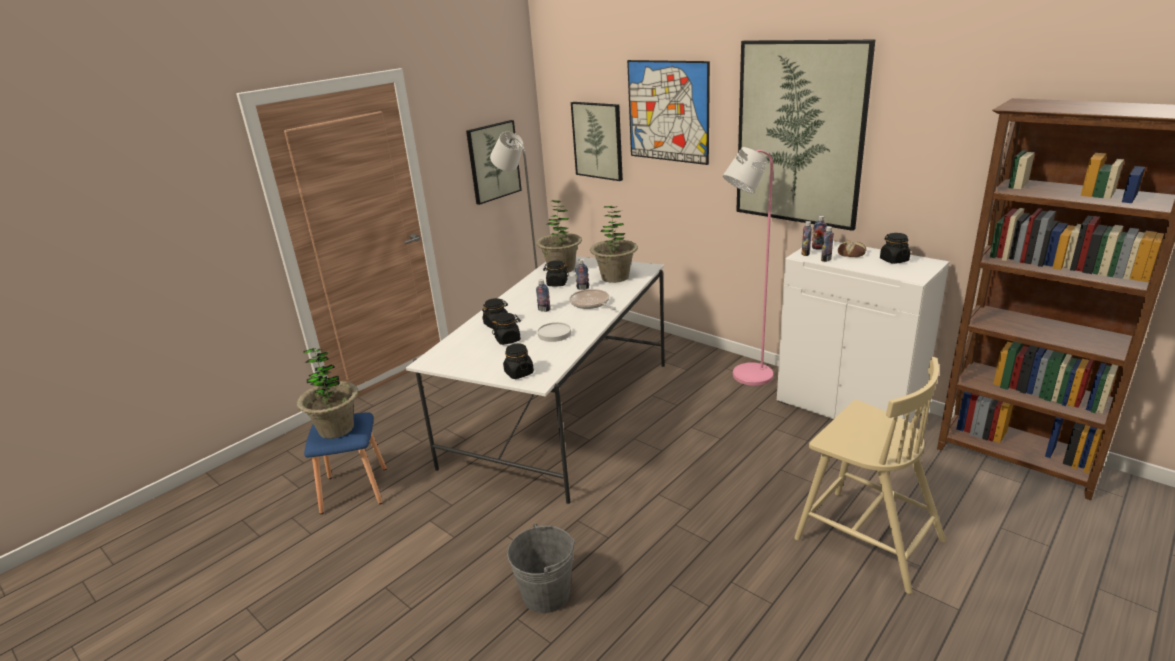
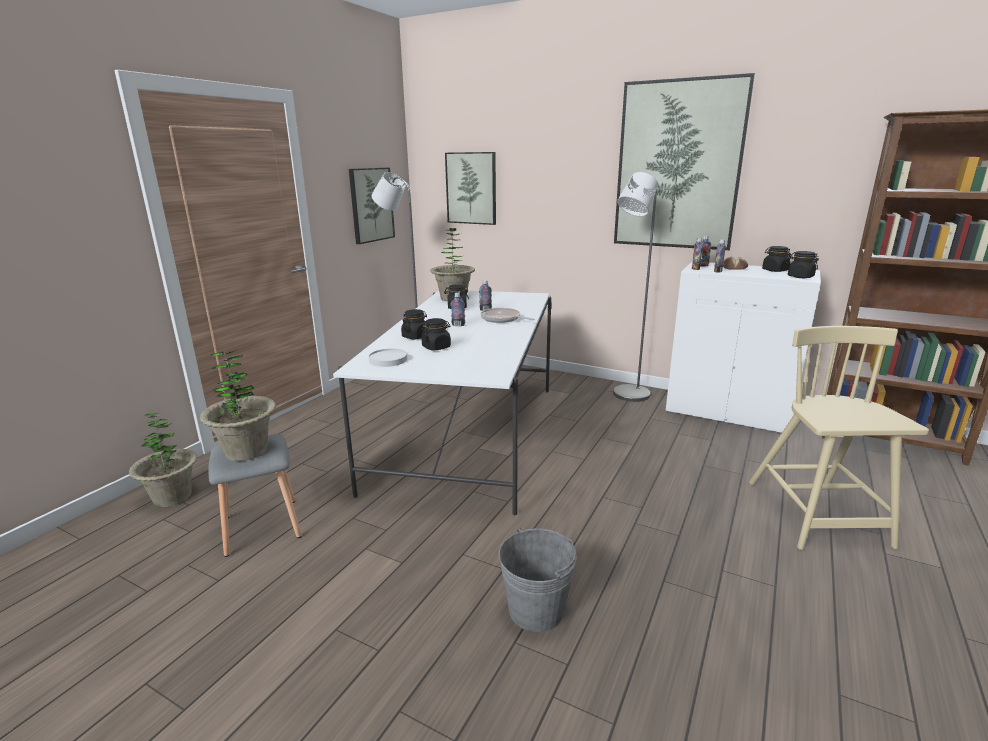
camera: 15 degrees left, 5 degrees down
blue stool [304,412,387,514] -> grey stool [208,434,302,557]
black jar [503,343,534,379] -> black jar moved to [788,251,819,278]
white plate [538,322,571,342] -> white plate moved to [369,348,407,367]
potted plant [590,206,638,283] -> potted plant moved to [129,413,198,507]
picture [627,60,710,165] -> none
pink floor lamp [723,147,773,386] -> grey floor lamp [613,172,658,402]
beige chair [794,357,946,594] -> beige chair turned 120 degrees counterclockwise [749,326,929,550]

